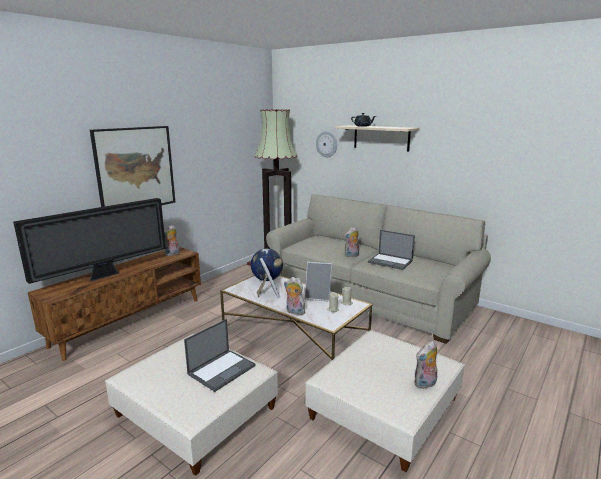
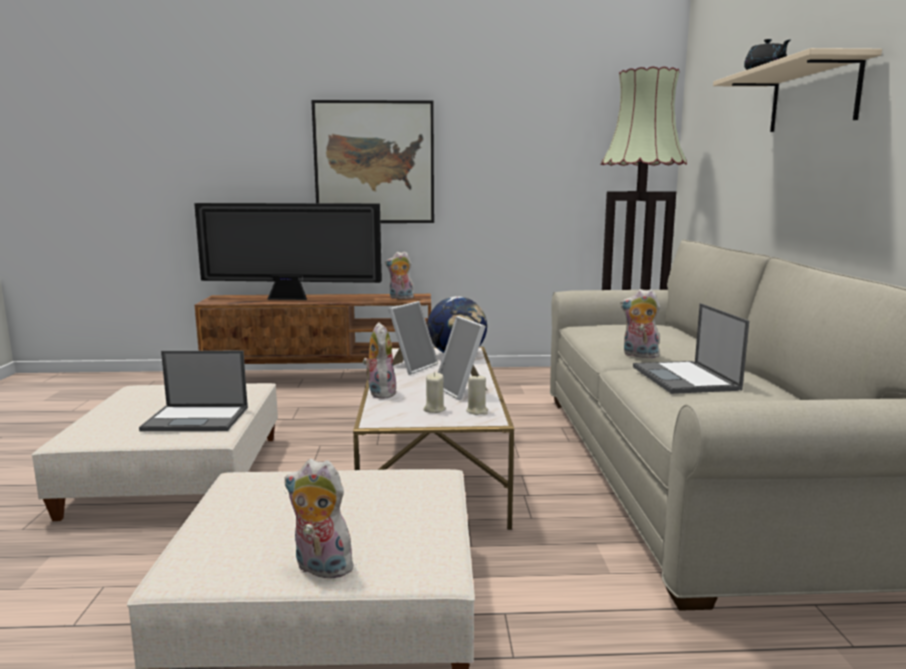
camera: 50 degrees right, 5 degrees down
wall clock [316,131,337,157] -> none

